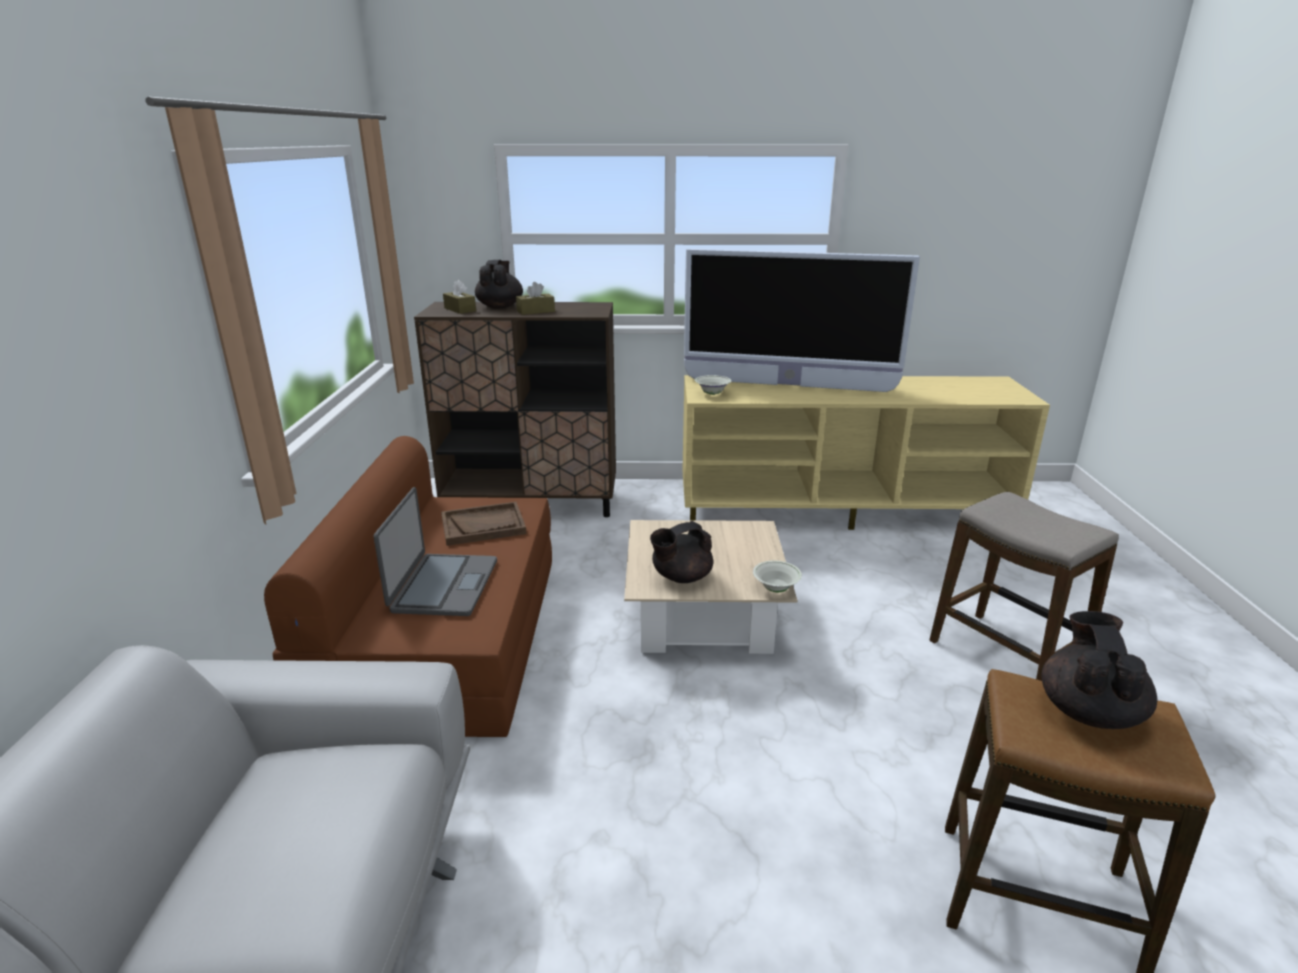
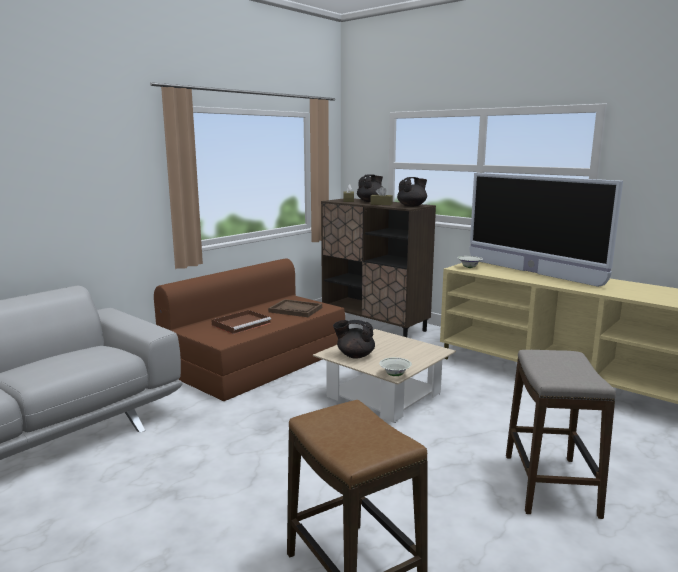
camera: 40 degrees right, 10 degrees down
laptop [374,487,497,616] -> brown tray [211,310,271,334]
black teapot [1042,611,1157,729] -> black teapot moved to [397,177,427,207]

